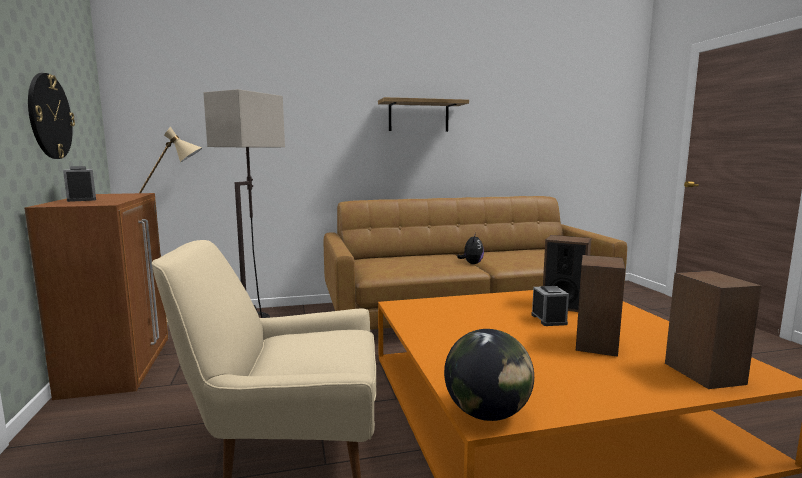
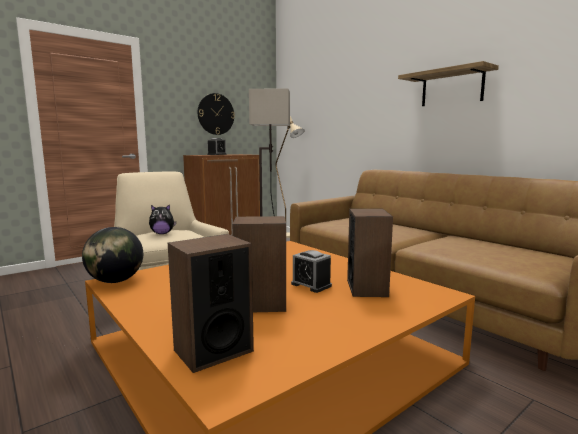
camera: 65 degrees right, 0 degrees up
plush toy [457,233,484,264] -> plush toy moved to [149,204,176,234]
alarm clock [531,286,569,326] -> alarm clock turned 75 degrees clockwise [291,250,332,293]

